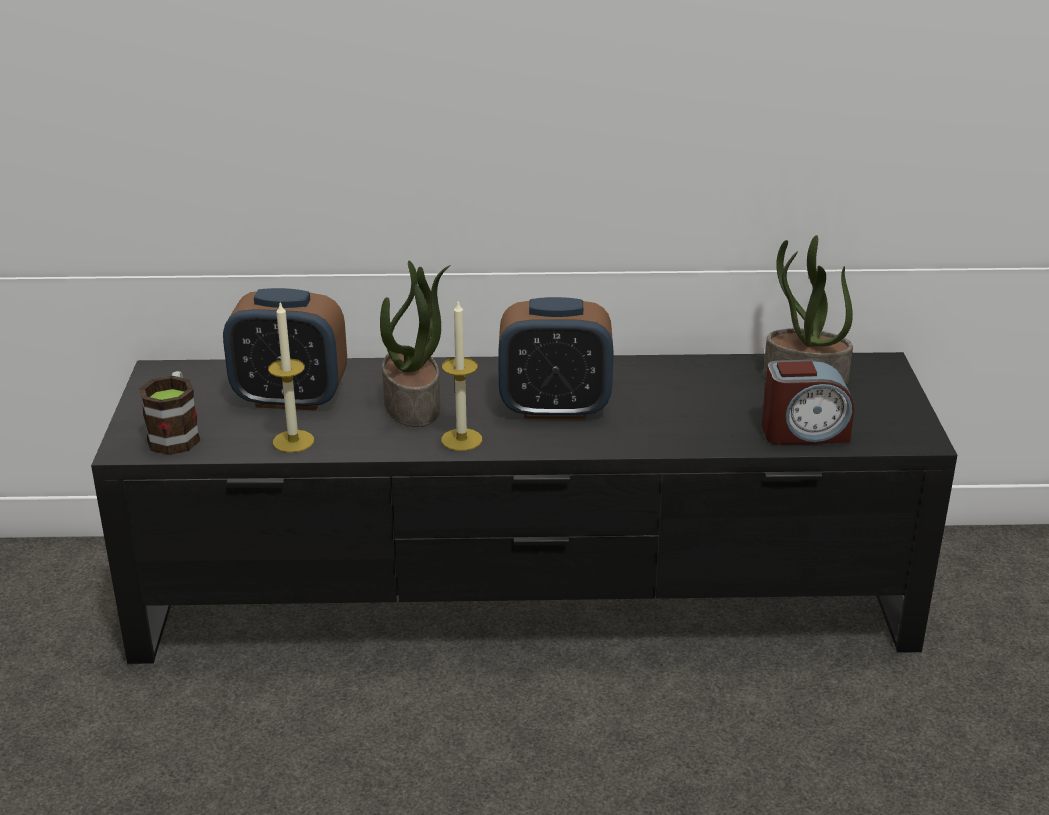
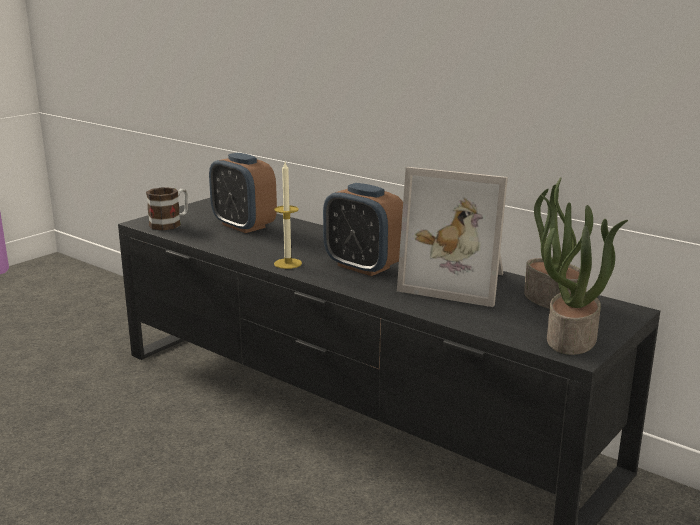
camera: 40 degrees right, 10 degrees down
candle [268,303,314,453] -> none
potted plant [380,261,451,427] -> potted plant moved to [543,205,628,355]
alarm clock [762,360,854,445] -> none
none -> picture frame [397,167,508,307]

